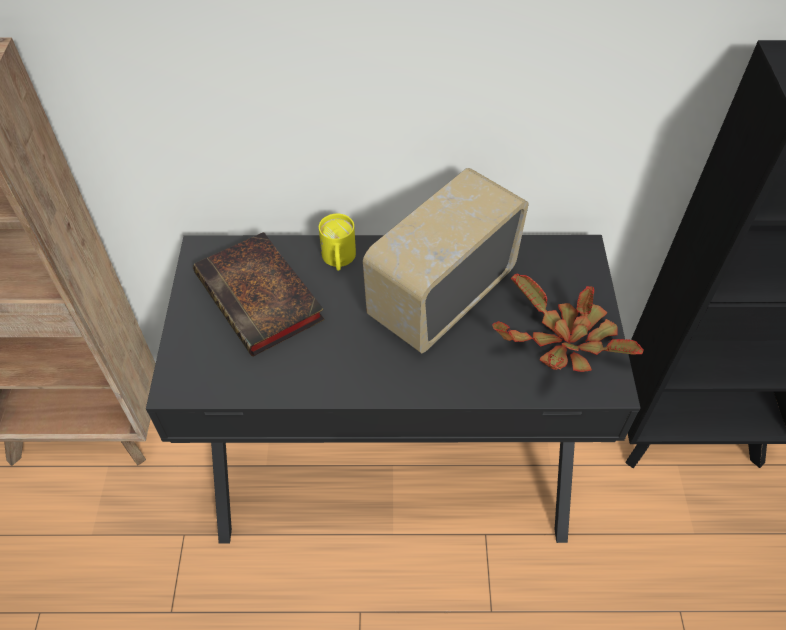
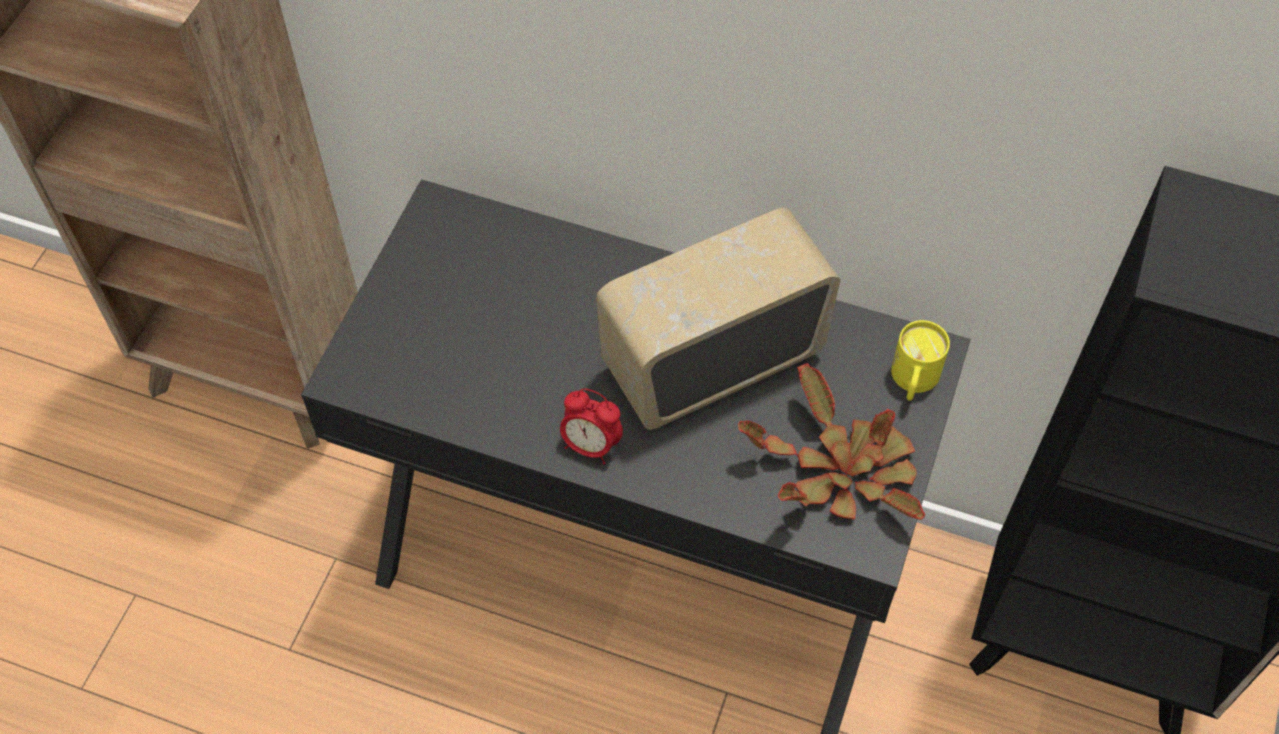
camera: 20 degrees right, 5 degrees up
book [193,232,325,356] -> none
yellow mug [319,214,356,271] -> yellow mug moved to [891,320,950,401]
none -> alarm clock [560,389,623,464]

